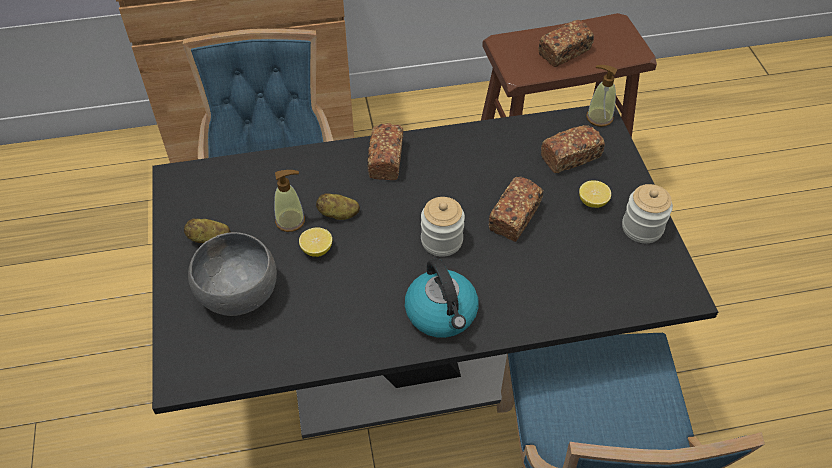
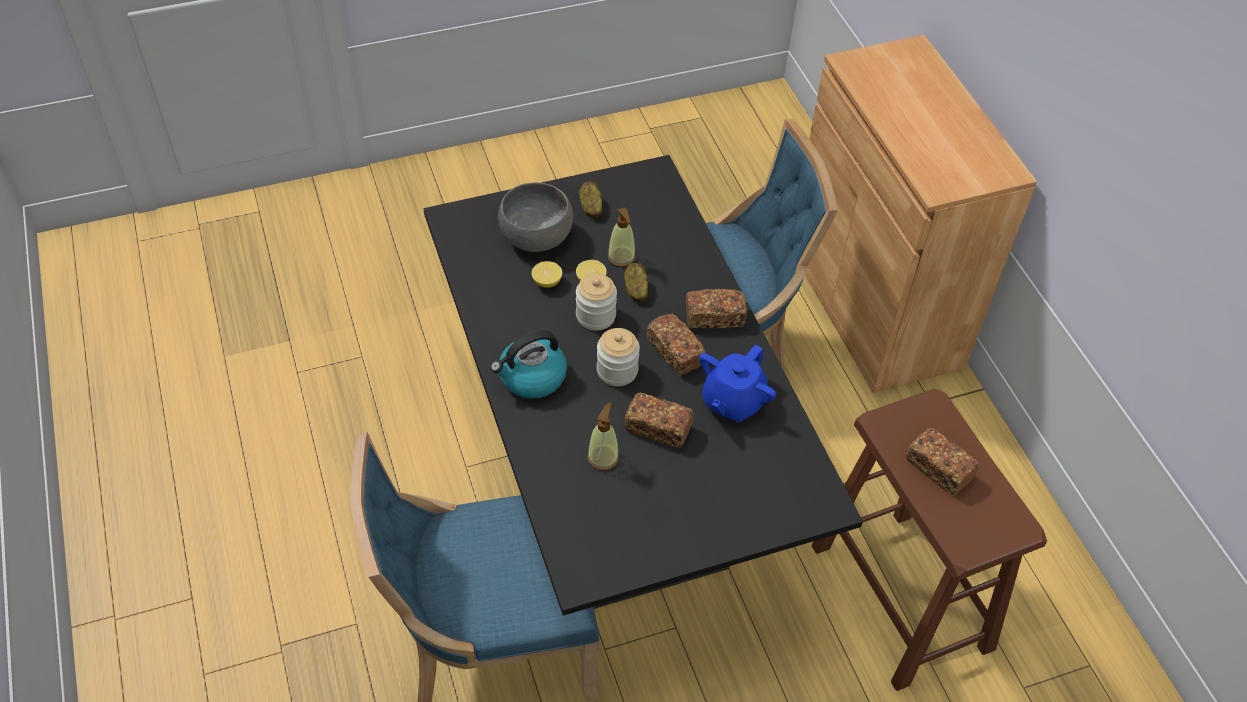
camera: 80 degrees right, 0 degrees up
bread [541,125,605,173] -> bread moved to [647,314,706,376]
lemon [579,180,611,208] -> lemon moved to [532,261,562,288]
soap dispenser [586,65,618,127] -> soap dispenser moved to [587,402,619,471]
jar [622,184,673,243] -> jar moved to [576,274,617,331]
none -> blue teapot [699,344,776,422]

